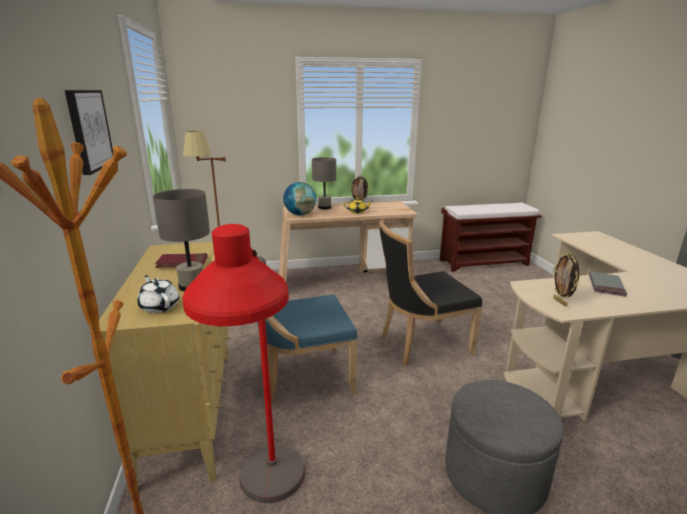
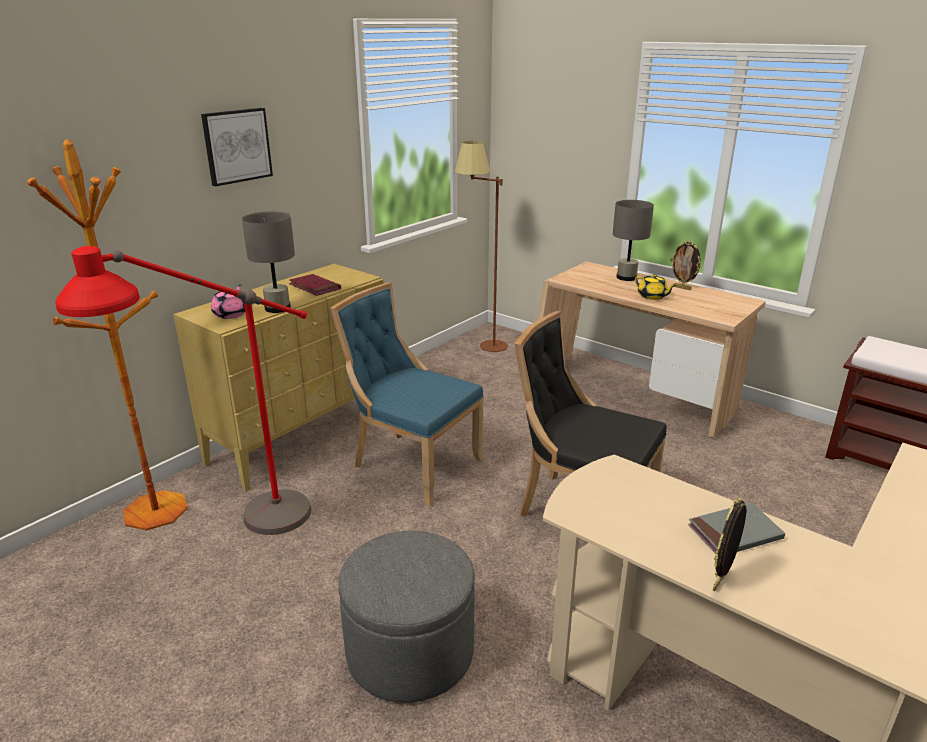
camera: 50 degrees right, 5 degrees up
white teapot [137,275,179,313] -> pink teapot [211,284,245,319]
globe [283,182,317,215] -> none
picture frame [553,252,579,307] -> picture frame moved to [713,498,746,591]

